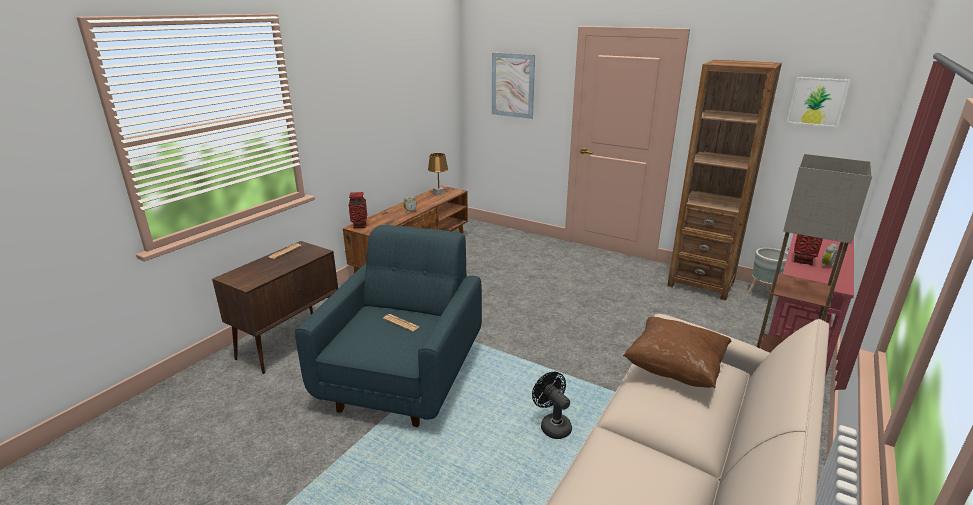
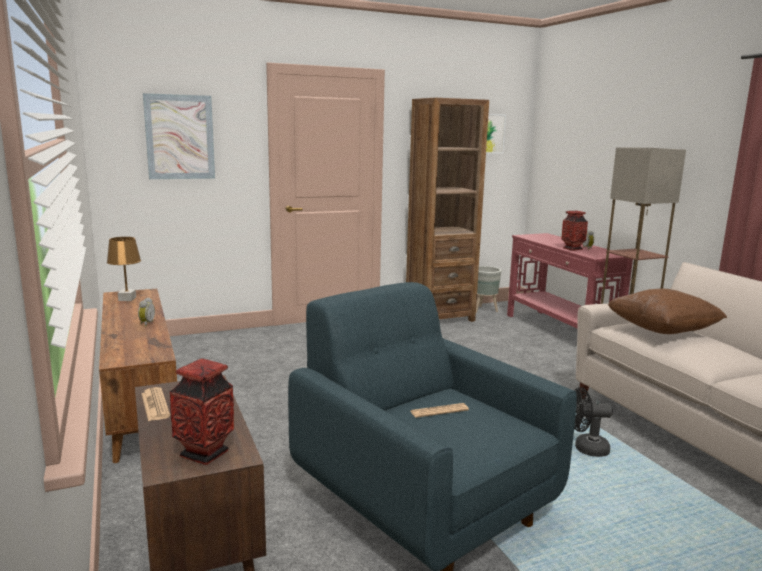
camera: 55 degrees left, 10 degrees down
vase [349,192,367,229] -> vase moved to [170,358,234,465]

